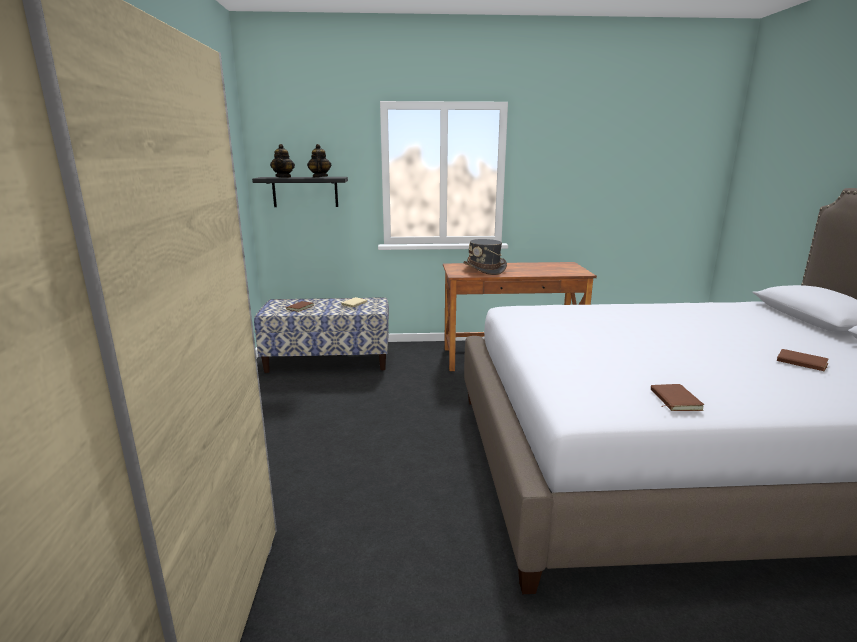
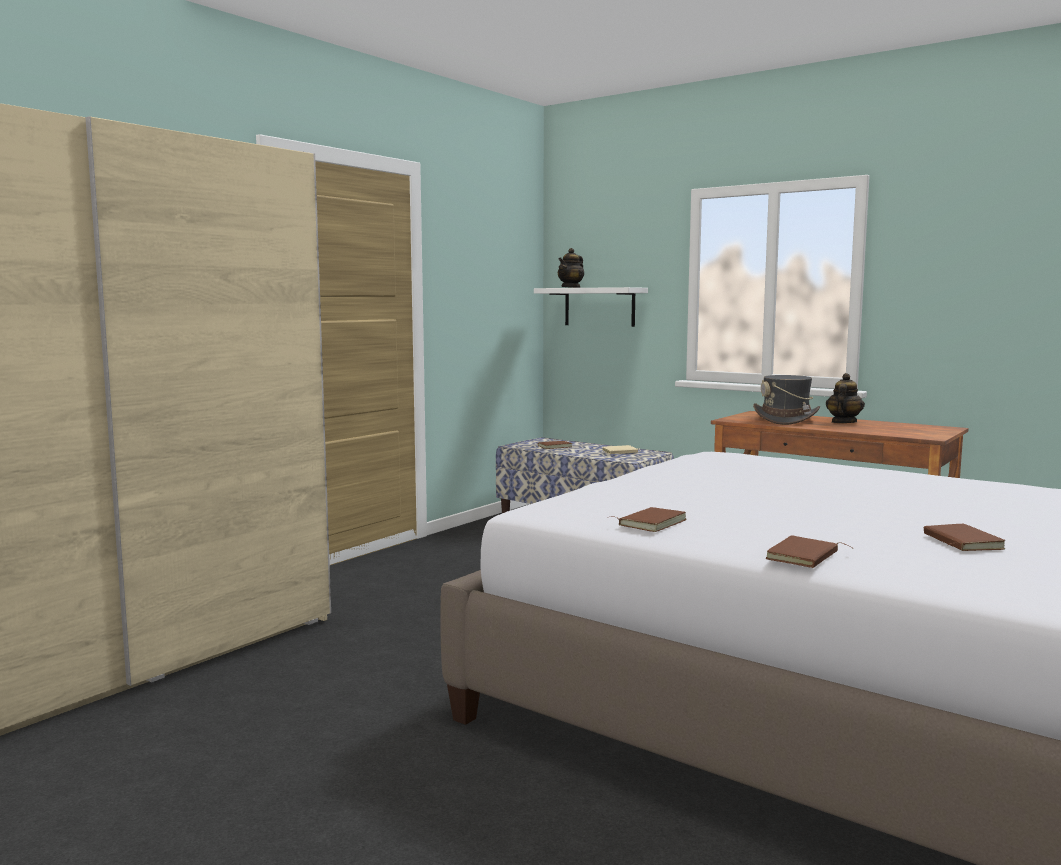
camera: 40 degrees right, 10 degrees down
black shelf [252,177,348,207] -> white shelf [534,287,648,327]
teapot [307,144,331,177] -> teapot moved to [826,373,865,423]
none -> brown book [766,535,852,568]

